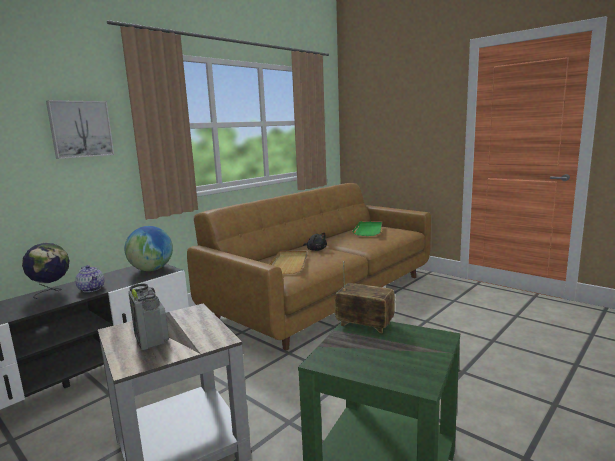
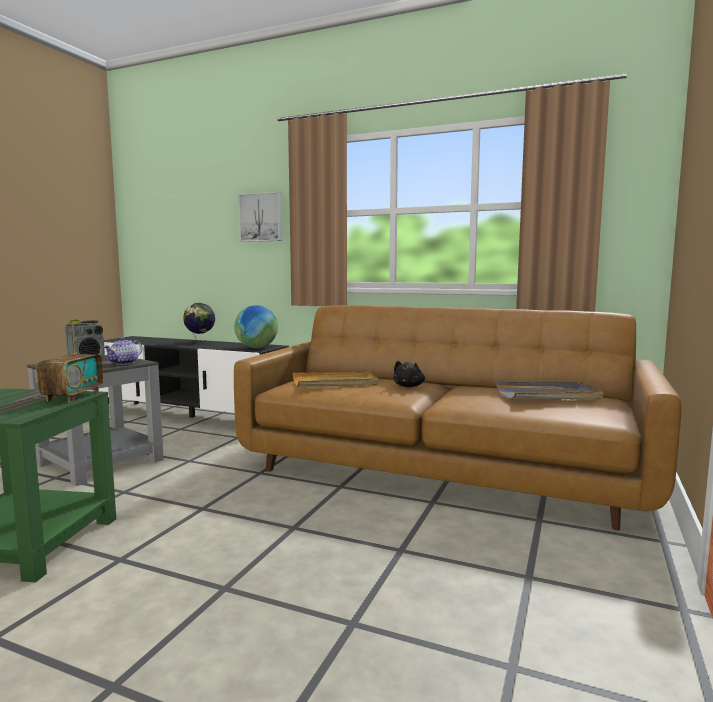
camera: 70 degrees right, 5 degrees down
teapot [75,265,104,292] -> teapot moved to [103,337,142,365]
green tray [352,221,382,236] -> grey tray [496,382,604,399]

